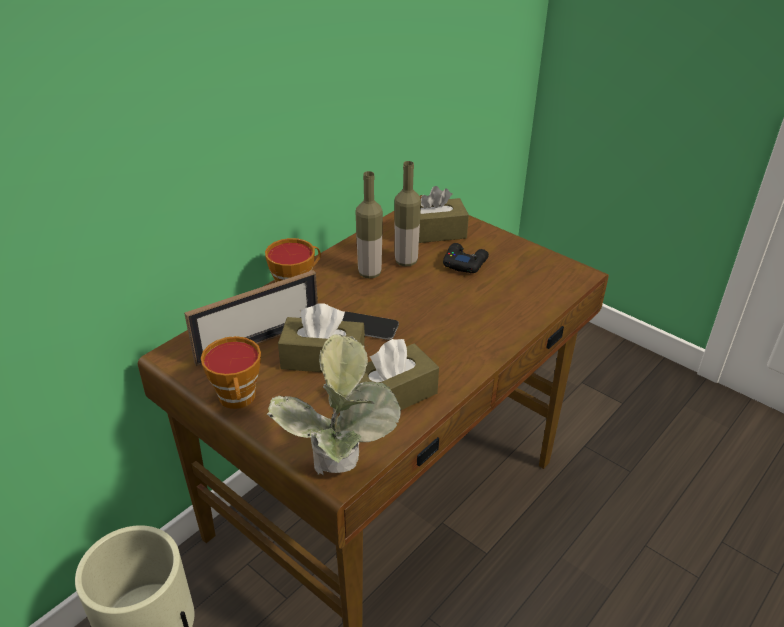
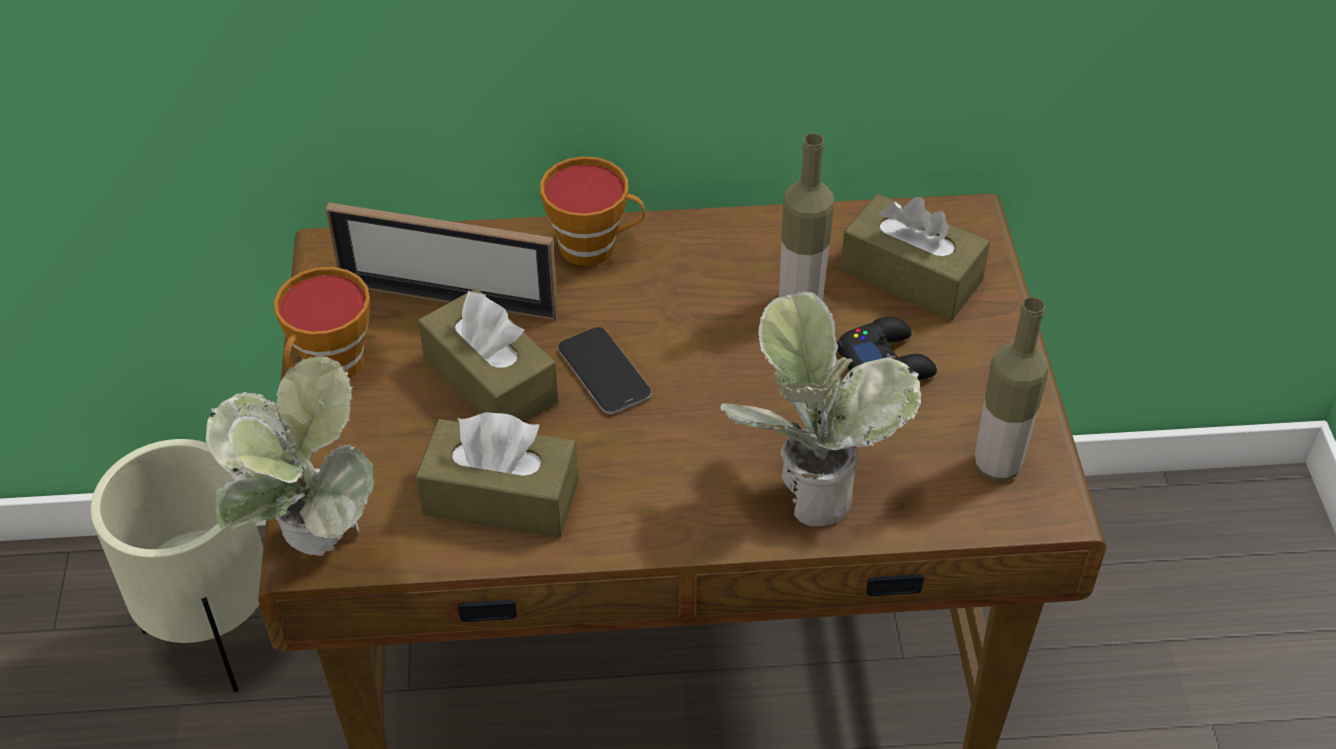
camera: 45 degrees right, 10 degrees up
bottle [355,171,383,279] -> bottle moved to [975,297,1049,481]
none -> potted plant [720,291,921,526]

